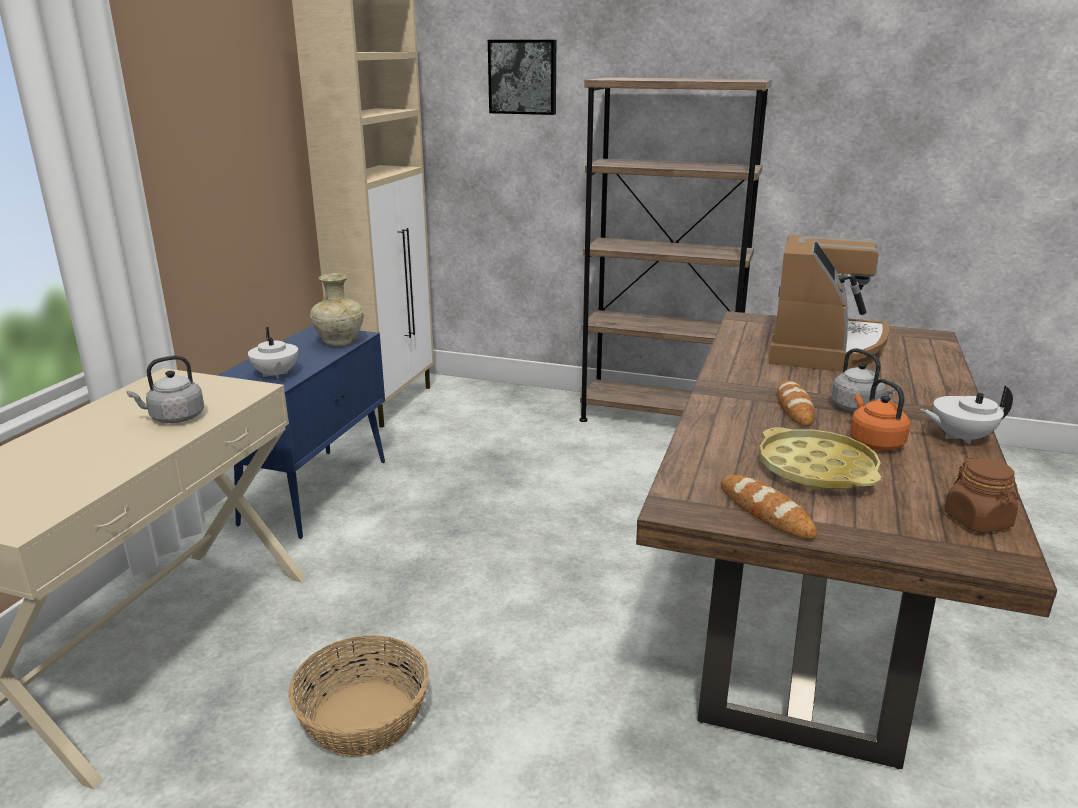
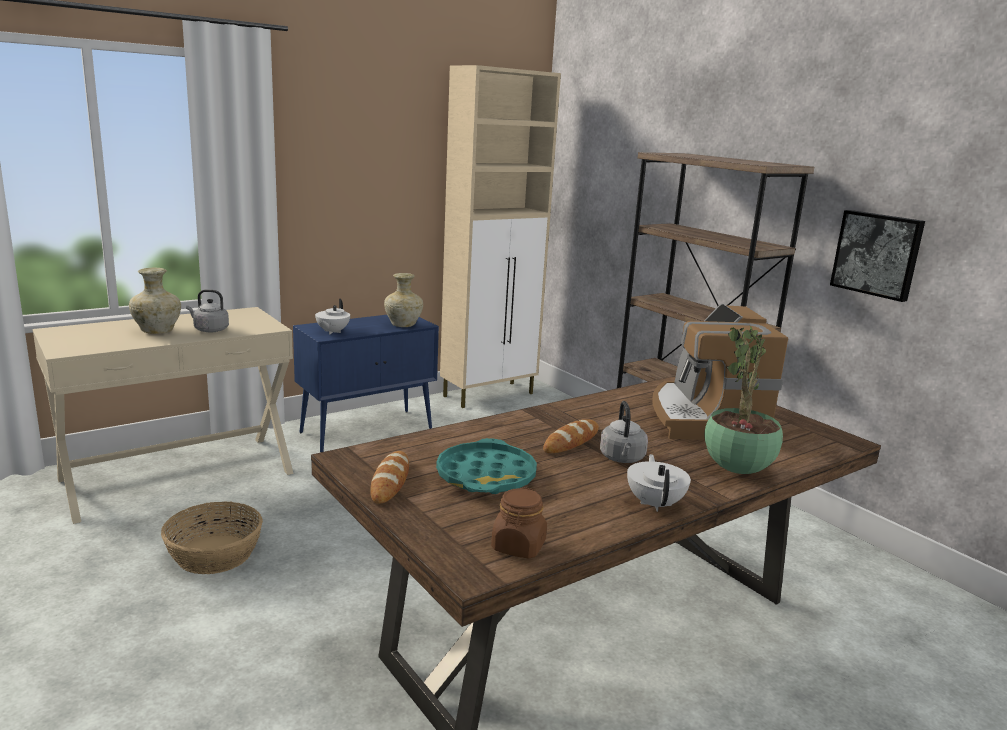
camera: 35 degrees right, 5 degrees down
picture [488,40,556,115] -> picture moved to [830,210,925,302]
yellow tray [759,427,881,490] -> turquoise tray [436,438,537,494]
coffee machine [769,235,889,372] -> coffee machine turned 120 degrees clockwise [652,304,788,439]
orange kettle [850,379,910,451] -> none
white teapot [920,386,1013,445] -> white teapot turned 60 degrees clockwise [627,454,691,512]
none -> beige vase [129,268,181,334]
none -> potted plant [704,326,783,474]

